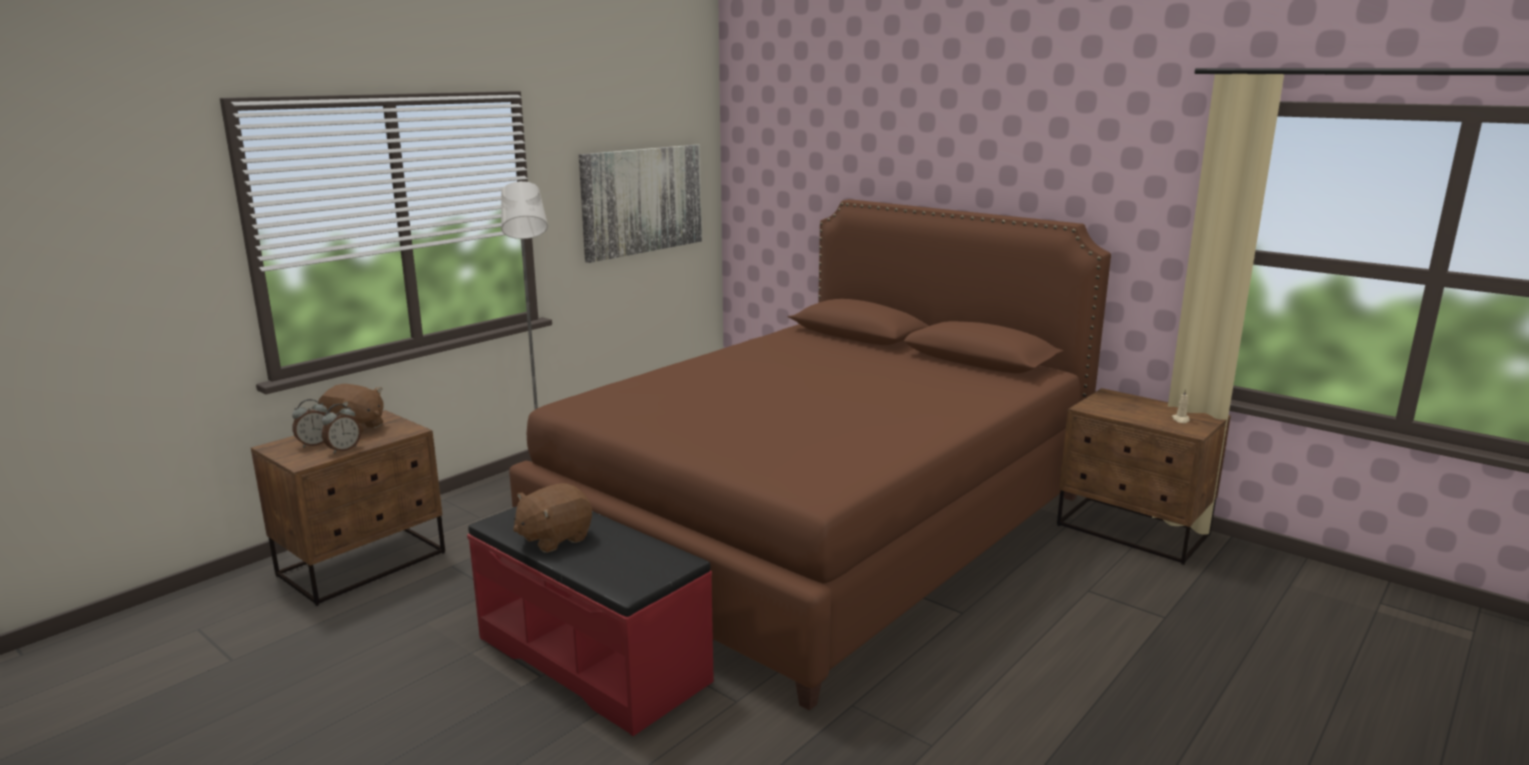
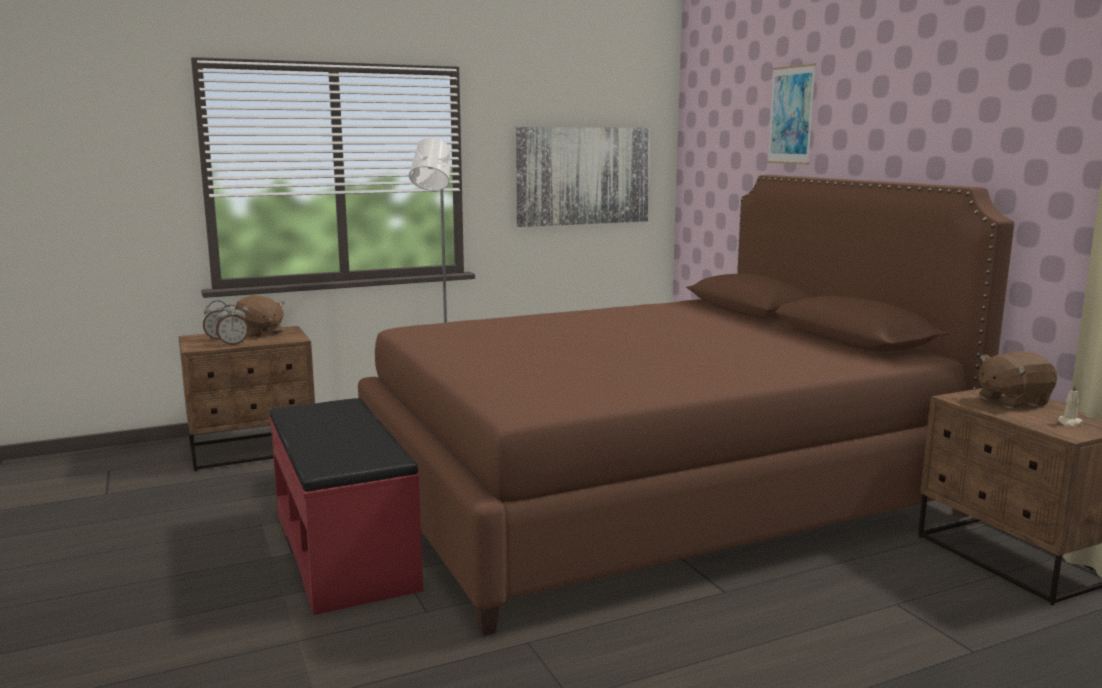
camera: 25 degrees right, 5 degrees down
brown plush toy [513,483,592,553] -> brown plush toy moved to [979,351,1057,409]
none -> picture [767,64,816,164]

